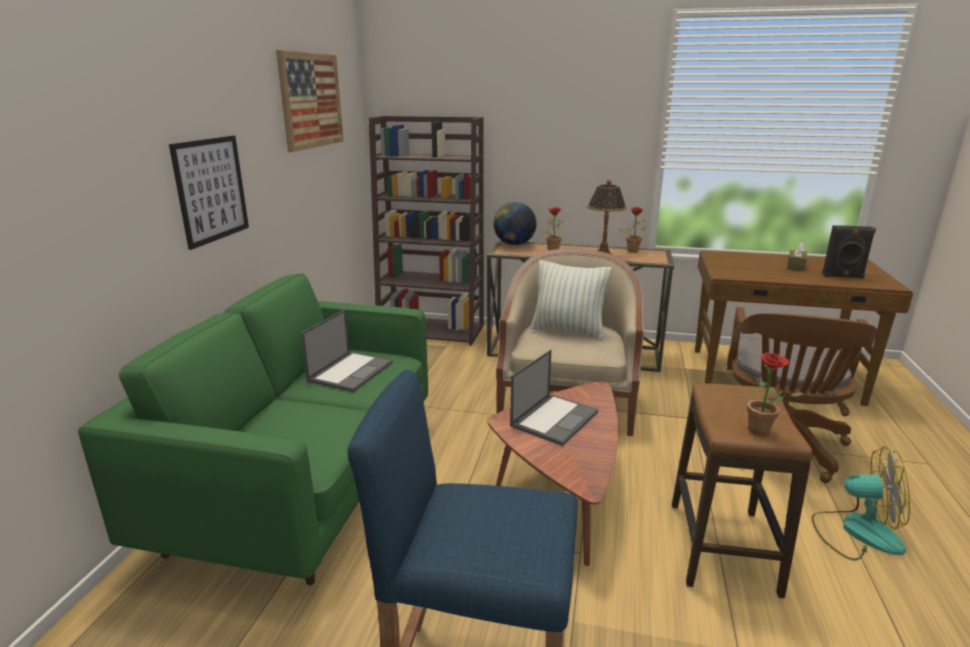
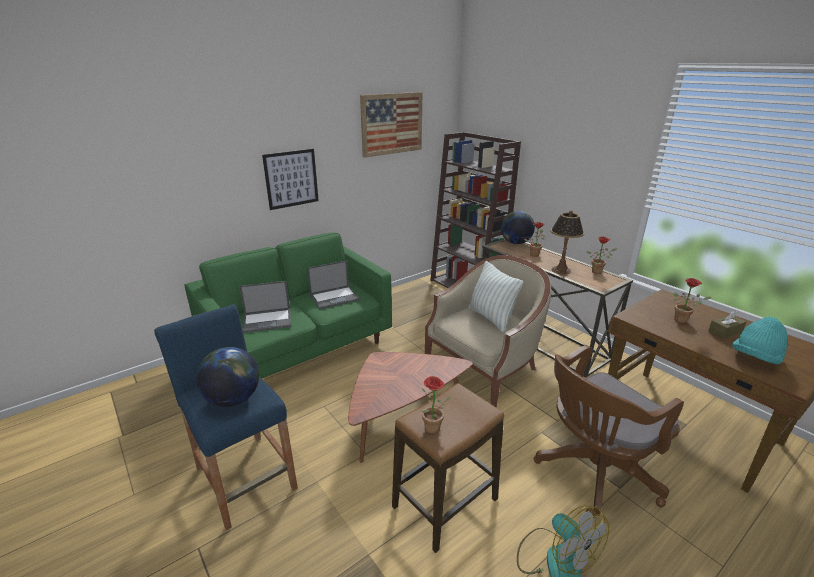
camera: 40 degrees right, 5 degrees up
laptop [510,349,598,446] -> laptop moved to [239,281,291,333]
black speaker [822,225,876,278] -> turquoise hat [732,317,788,364]
none -> globe [196,347,259,407]
none -> potted plant [674,278,712,323]

